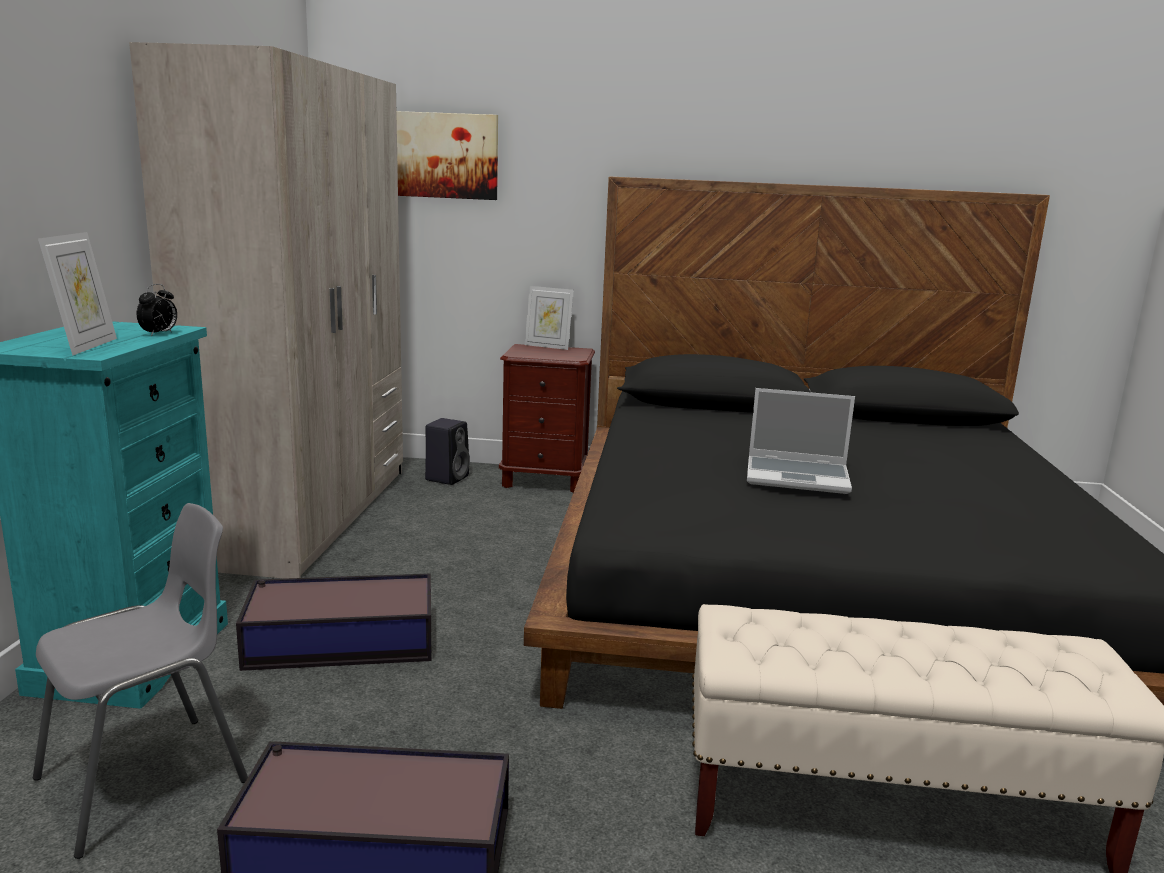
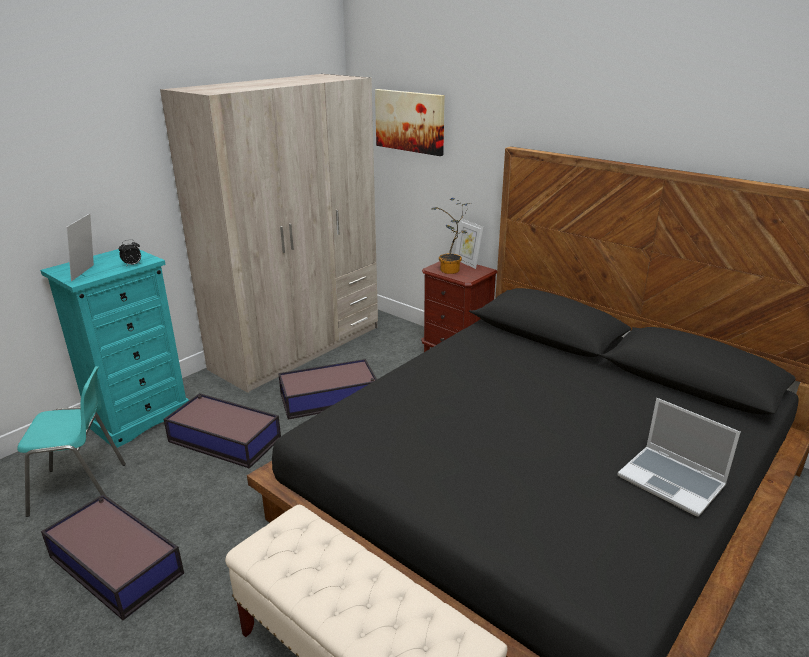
camera: 35 degrees right, 10 degrees up
grey chair [33,503,248,859] -> turquoise chair [17,366,126,517]
picture frame [38,232,117,355] -> picture frame turned 150 degrees clockwise [66,213,94,281]
black speaker [425,418,470,485] -> none
laptop [747,388,855,494] -> laptop moved to [617,398,741,517]
none -> storage box [278,359,377,419]
none -> potted plant [431,198,469,274]

